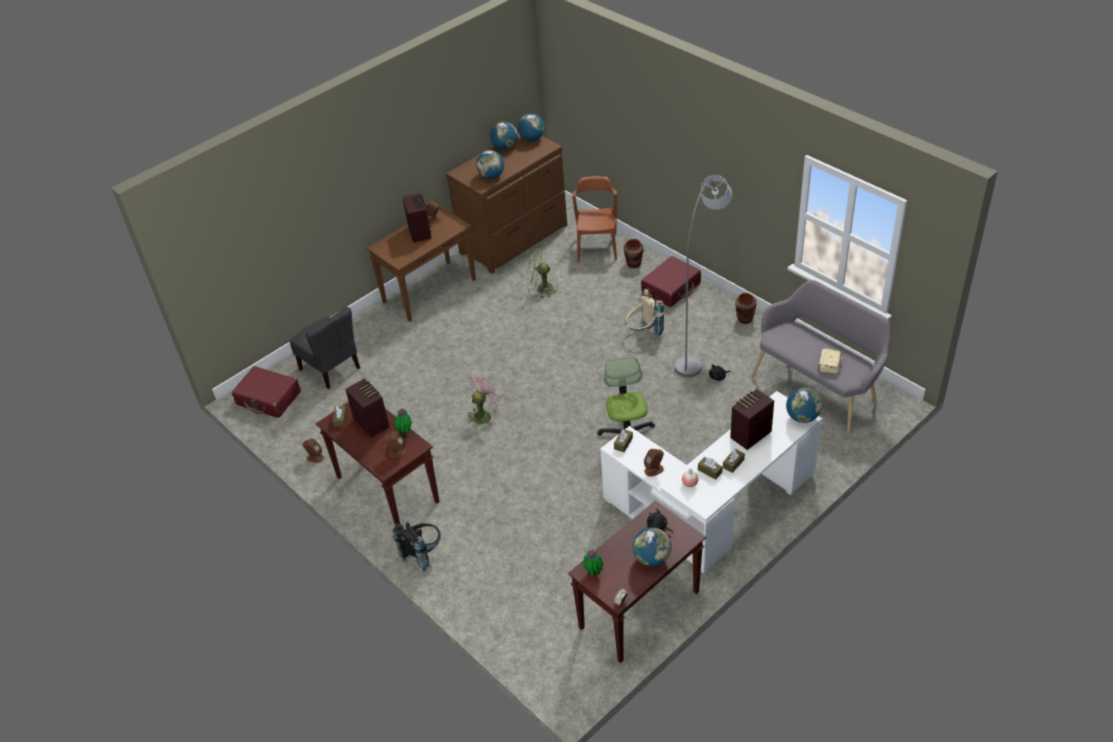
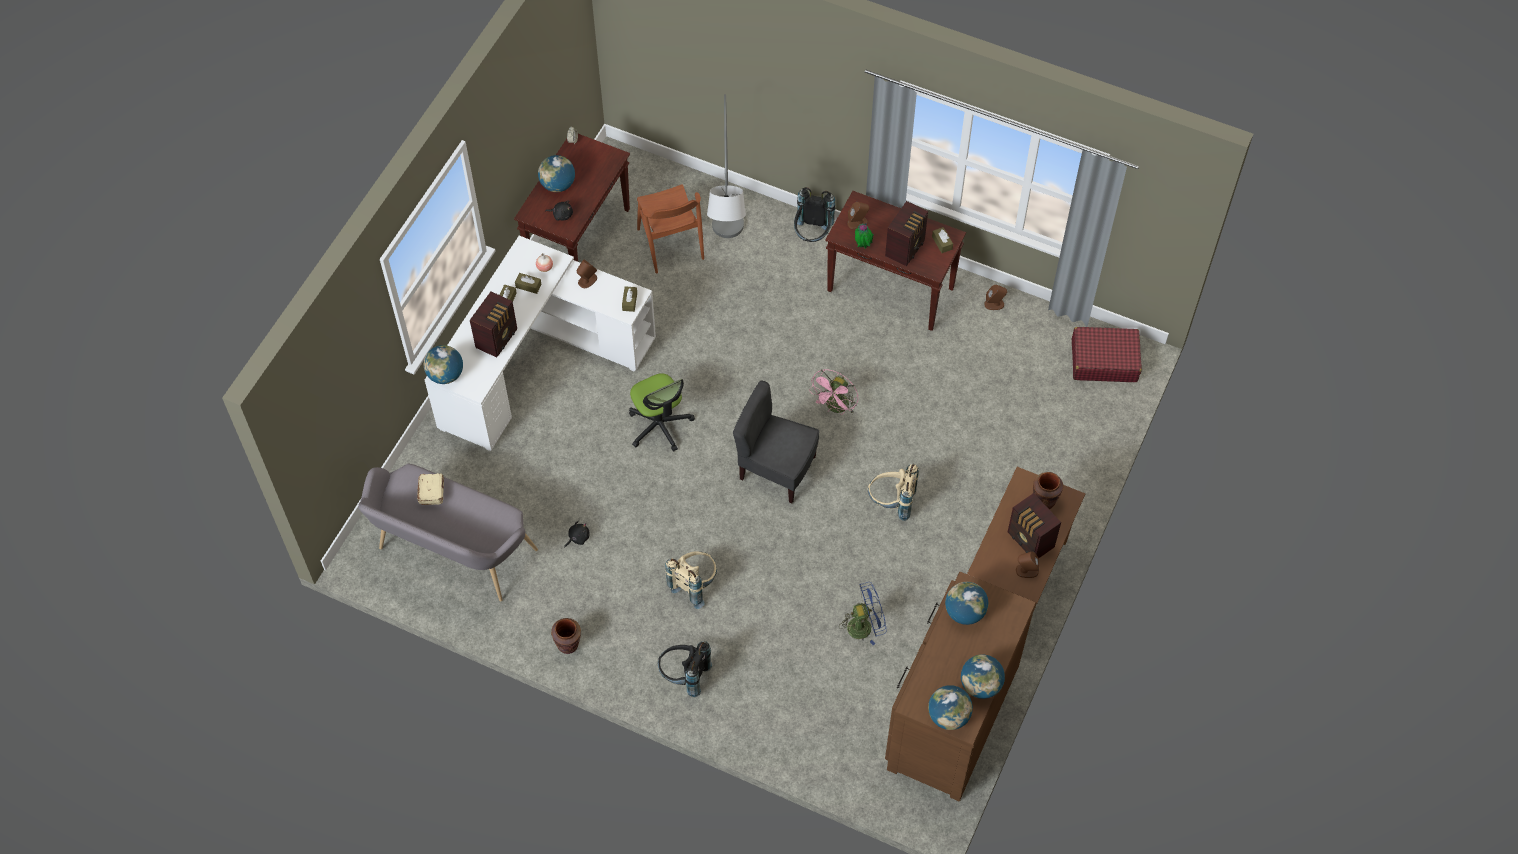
camera: 155 degrees right, 15 degrees up
grey chair [289,307,360,389] -> grey chair moved to [733,381,819,503]
radio [345,379,390,438] -> radio turned 90 degrees counterclockwise [885,201,928,266]
green fan [527,249,557,298] -> blue fan [839,582,886,645]
brown chair [572,176,617,262] -> brown chair moved to [637,184,704,273]
potted plant [583,549,603,576] -> none
brown vase [623,239,644,268] -> brown vase moved to [1033,472,1063,509]
red suitcase [641,256,701,307] -> black backpack [658,641,712,697]
grey floor lamp [675,175,732,377] -> grey floor lamp moved to [707,94,746,238]
none -> beige backpack [868,464,919,521]

